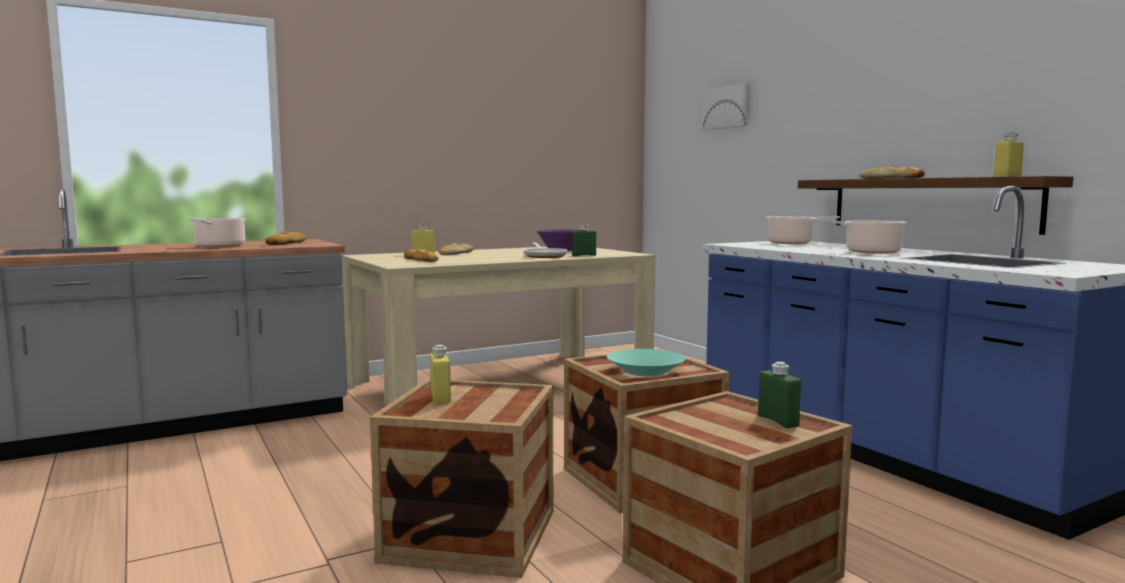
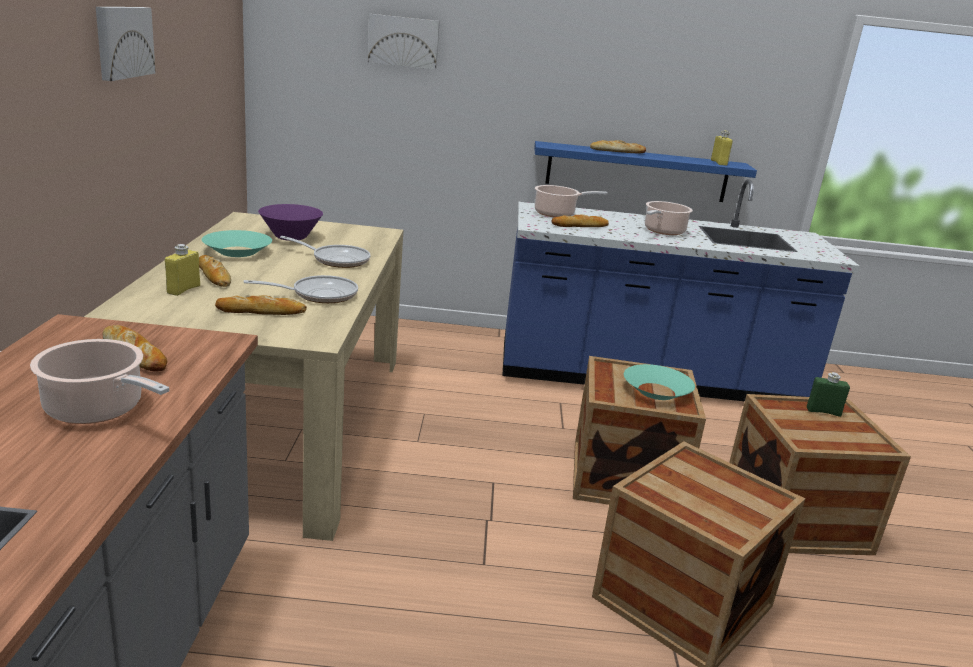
camera: 60 degrees left, 15 degrees up
yellow bottle [430,345,451,404] -> none
green bottle [572,224,596,256] -> none
brown shelf [798,176,1074,235] -> blue shelf [534,141,757,202]
none -> picture [96,7,156,81]
none -> turquoise bowl [202,230,272,257]
none -> frying pan [244,275,358,303]
none -> bread [552,215,609,227]

